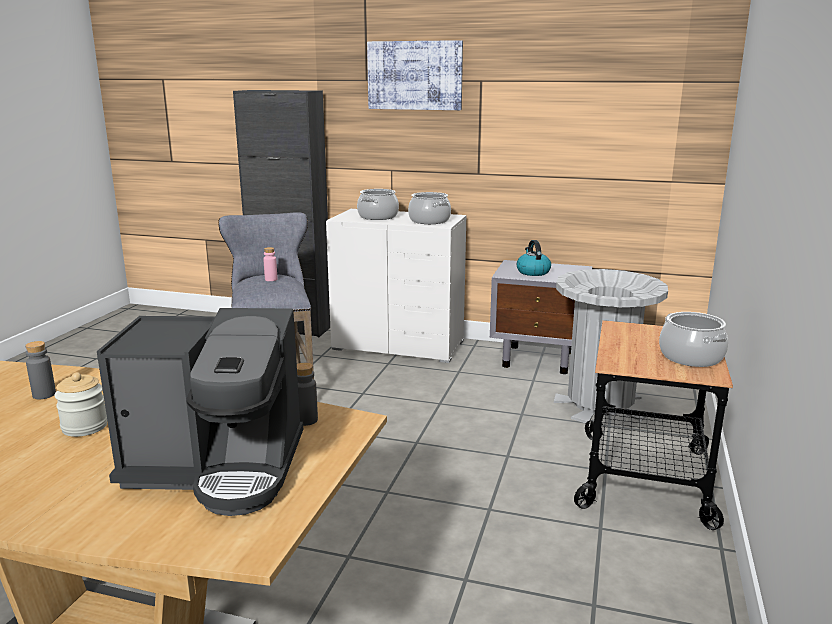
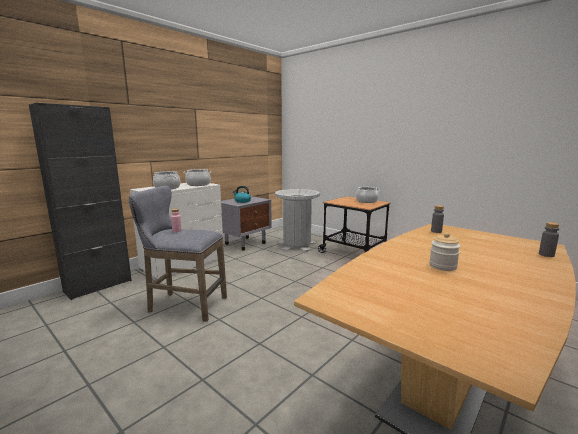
camera: 65 degrees left, 5 degrees down
grey bottle [25,341,56,399] -> grey bottle moved to [539,222,560,257]
coffee machine [97,308,303,516] -> none
picture [367,40,463,110] -> none

